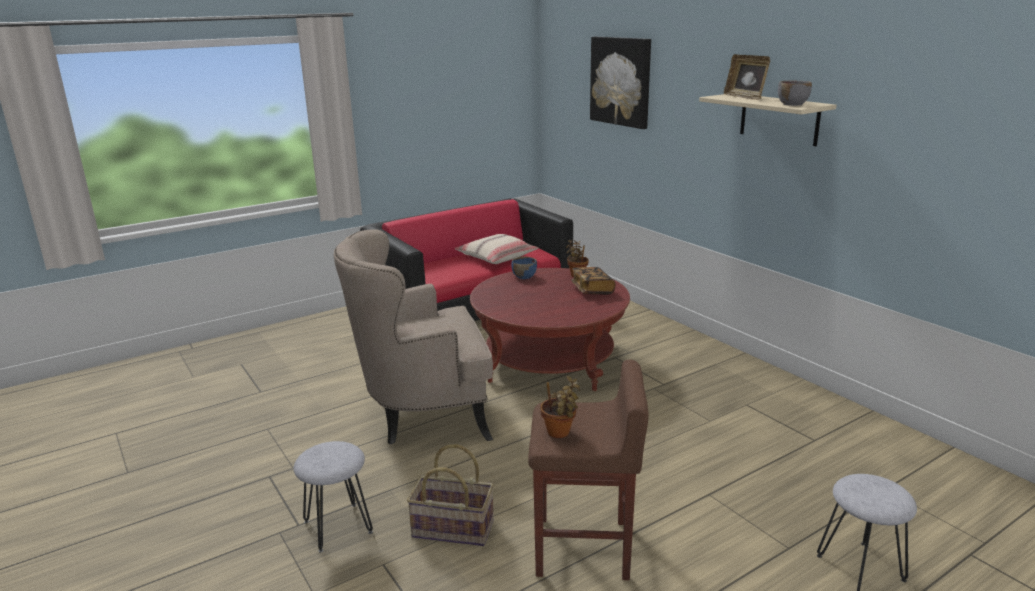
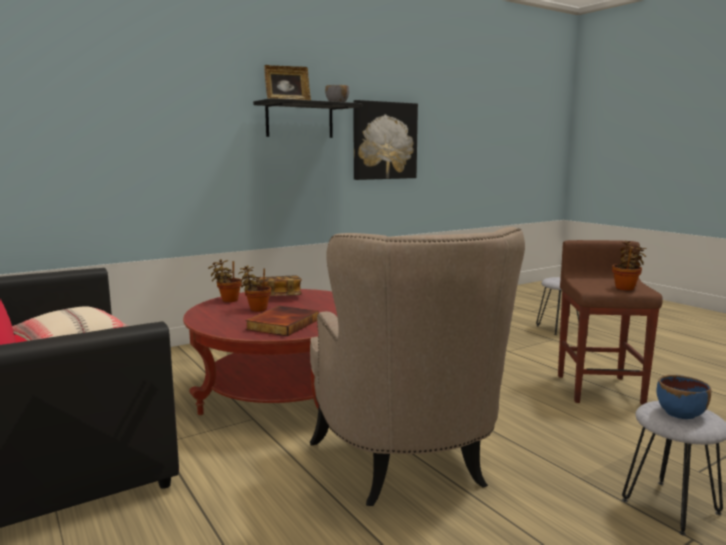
camera: 90 degrees left, 10 degrees down
basket [407,444,494,546] -> none
blue bowl [512,257,537,279] -> blue bowl moved to [656,375,711,419]
picture [590,37,651,129] -> picture moved to [353,100,418,180]
beige shelf [699,94,837,146] -> black shelf [253,98,363,138]
none -> potted plant [238,265,271,312]
none -> book [245,306,319,337]

